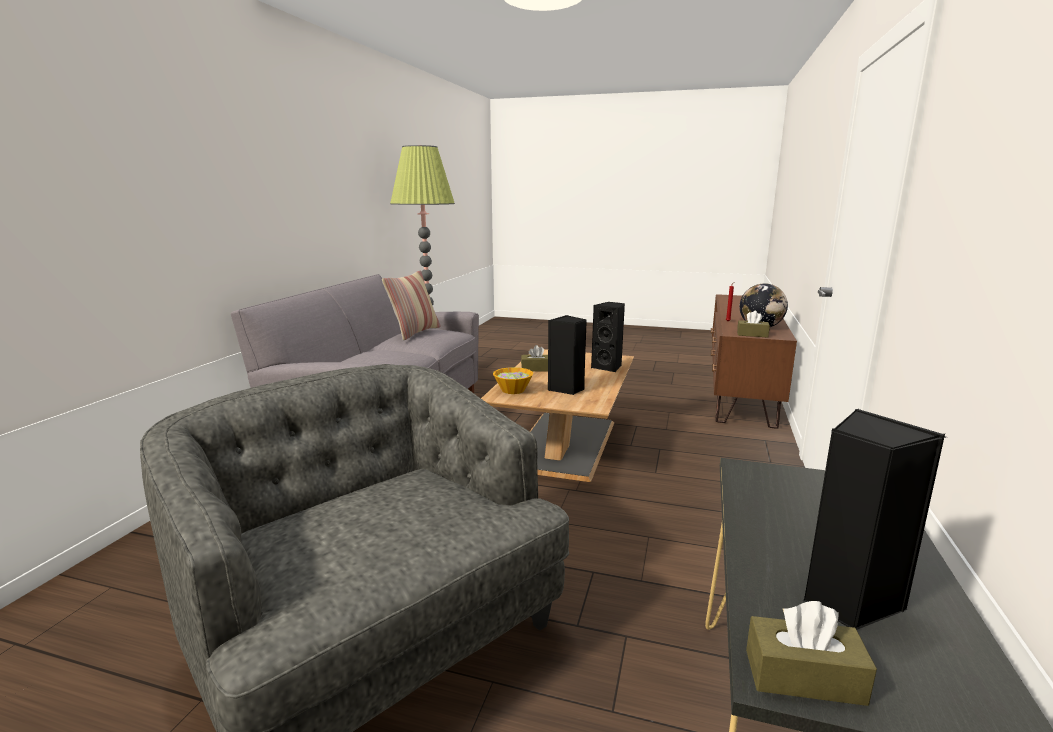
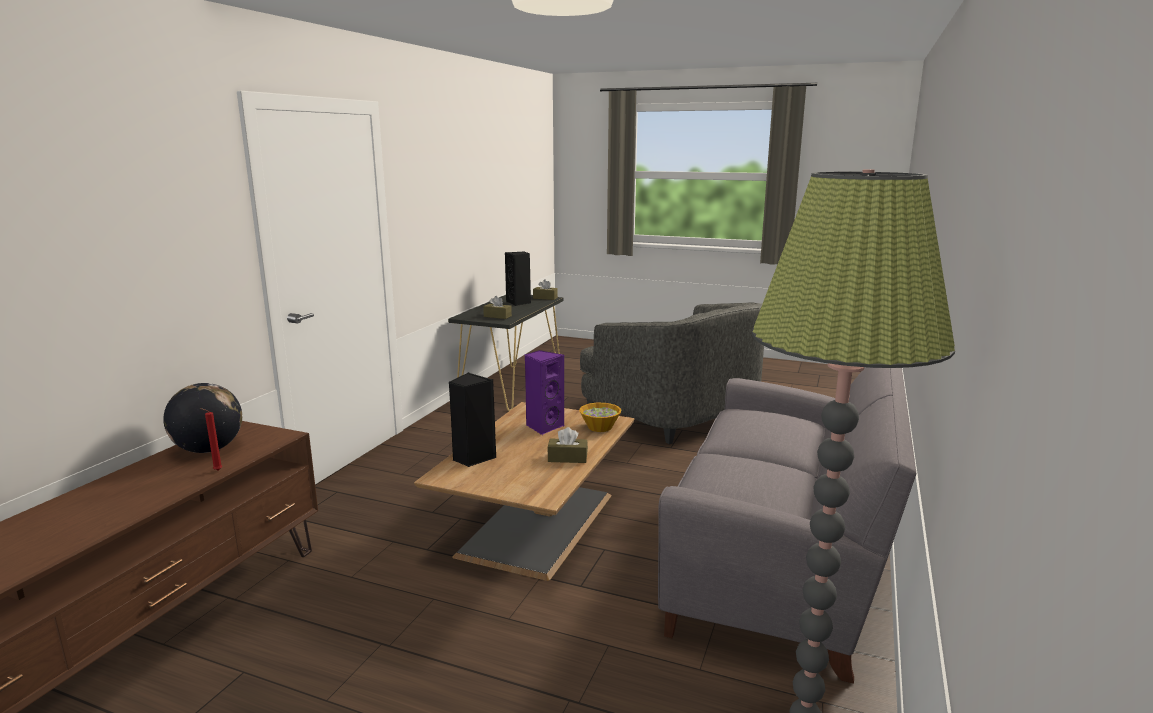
camera: 175 degrees left, 0 degrees up
pillow [382,270,440,341] -> none
black speaker [548,315,587,395] -> purple speaker [525,350,564,435]
brown tissue box [737,311,770,338] -> brown tissue box moved to [483,296,512,319]

